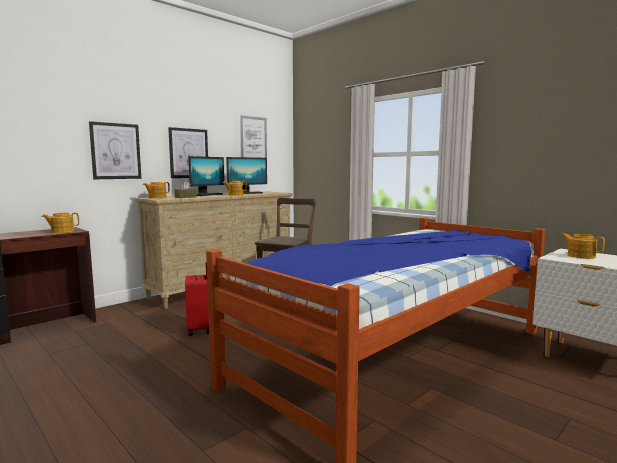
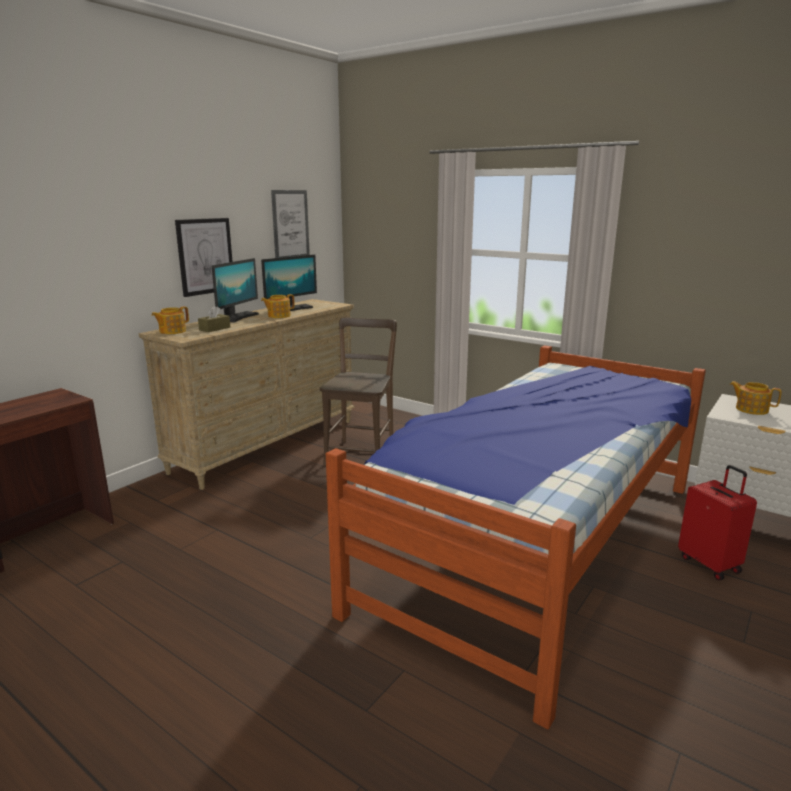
camera: 10 degrees left, 10 degrees up
teapot [42,213,79,233] -> none
picture [89,121,141,179] -> none
red suitcase [185,262,209,336] -> red suitcase moved to [678,465,757,580]

